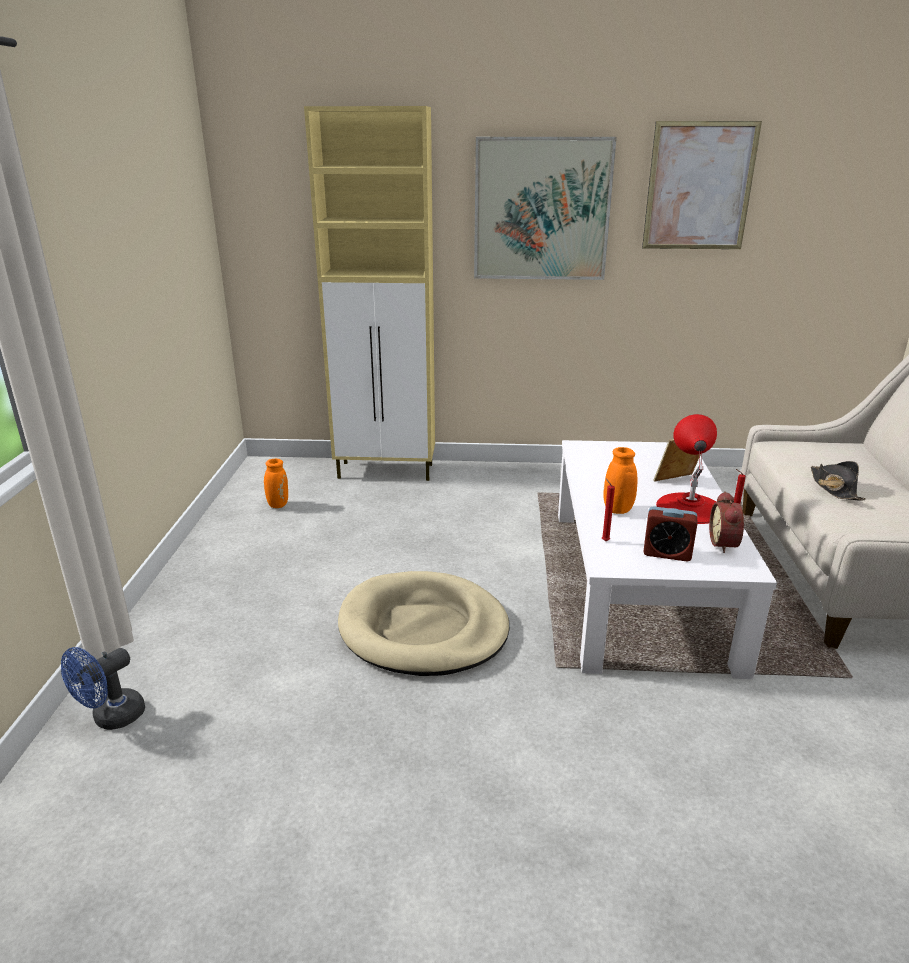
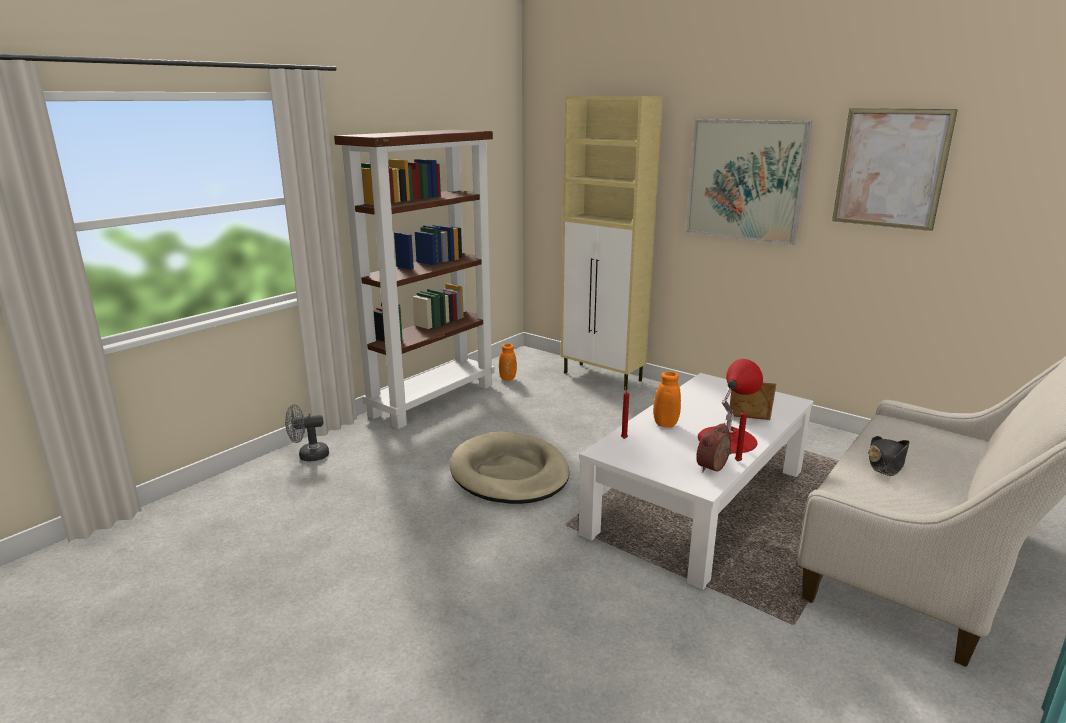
camera: 35 degrees right, 5 degrees down
blue fan [61,647,145,730] -> grey fan [285,404,329,462]
alarm clock [643,506,697,561] -> none
none -> brown bookcase [334,130,495,429]

